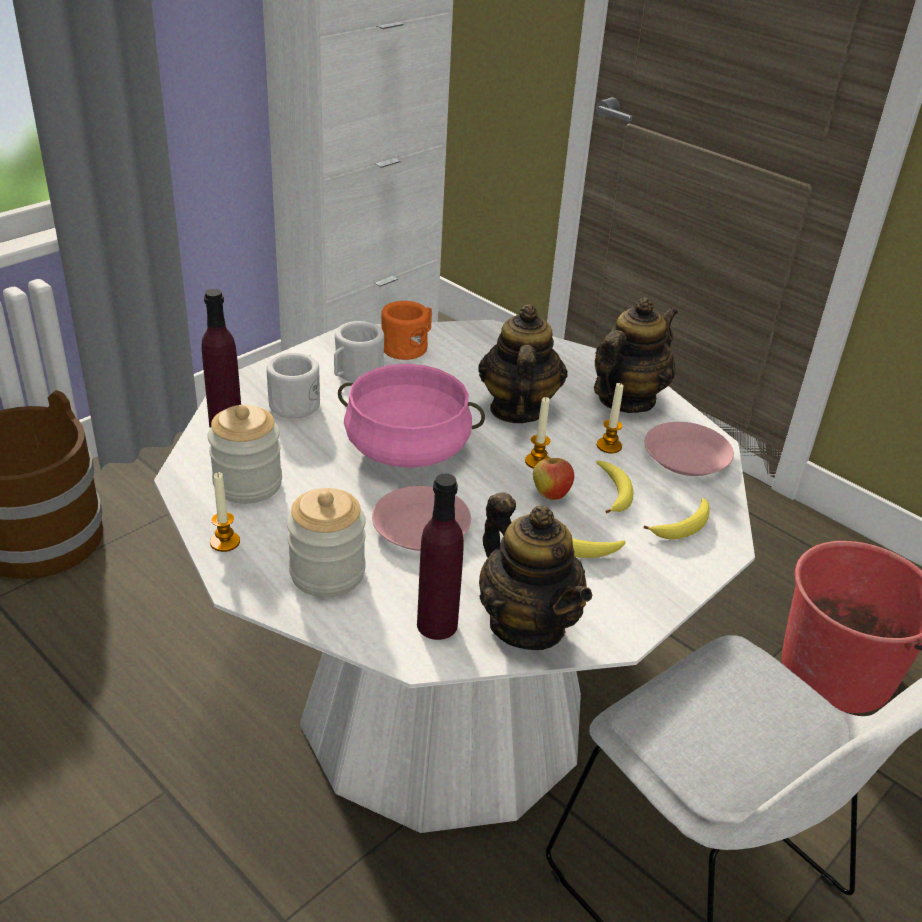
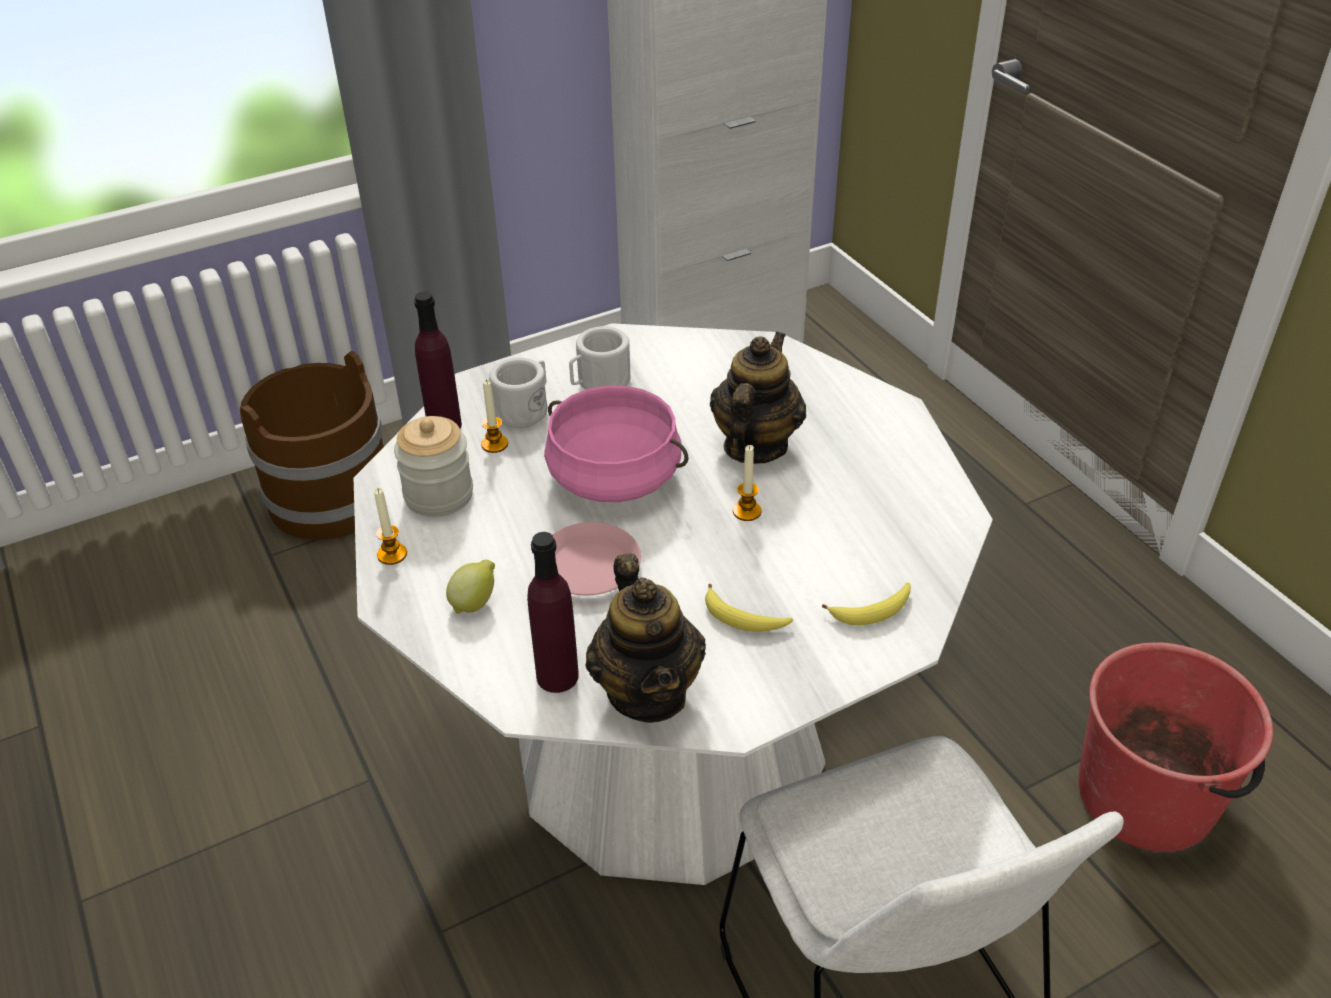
camera: 20 degrees right, 5 degrees up
jar [287,488,366,597] -> lemon [446,560,495,614]
orange mug [381,301,432,360] -> none
apple [533,452,574,500] -> none
teapot [594,297,678,413] -> none
banana [596,461,634,513] -> none
candle [597,382,623,453] -> candle moved to [481,379,508,453]
pink plate [645,422,734,476] -> none

